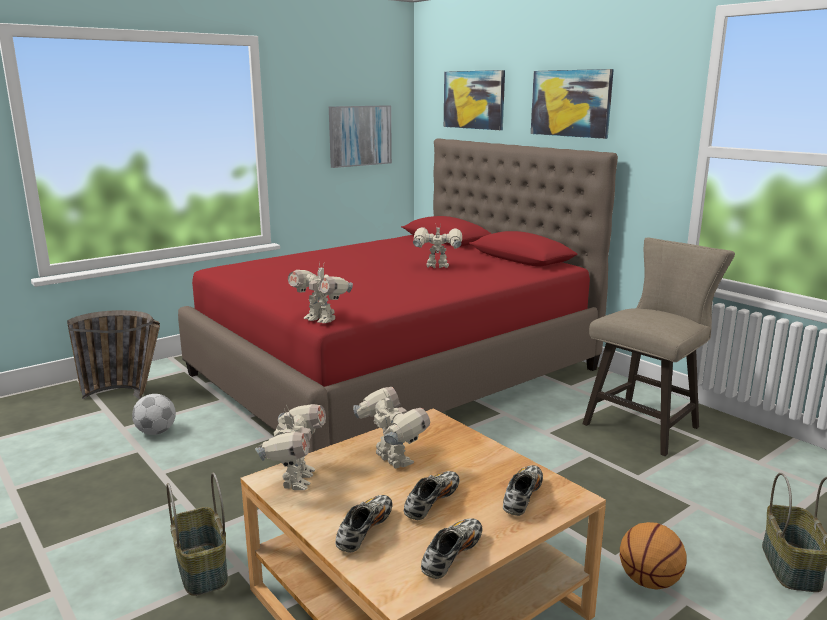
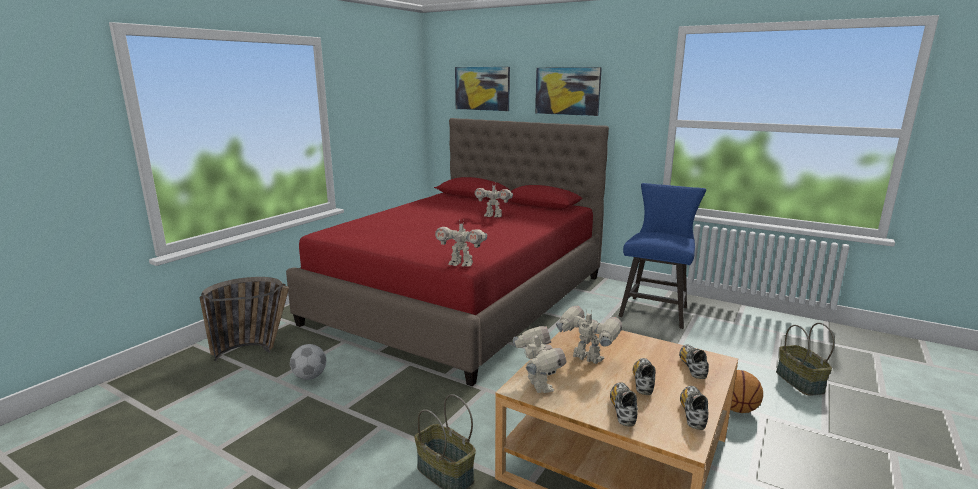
camera: 20 degrees left, 0 degrees up
picture [329,105,392,168] -> none
toy robot [413,224,462,268] -> toy robot turned 150 degrees counterclockwise [475,183,513,217]
beige stool [583,237,735,456] -> blue stool [619,183,706,329]

